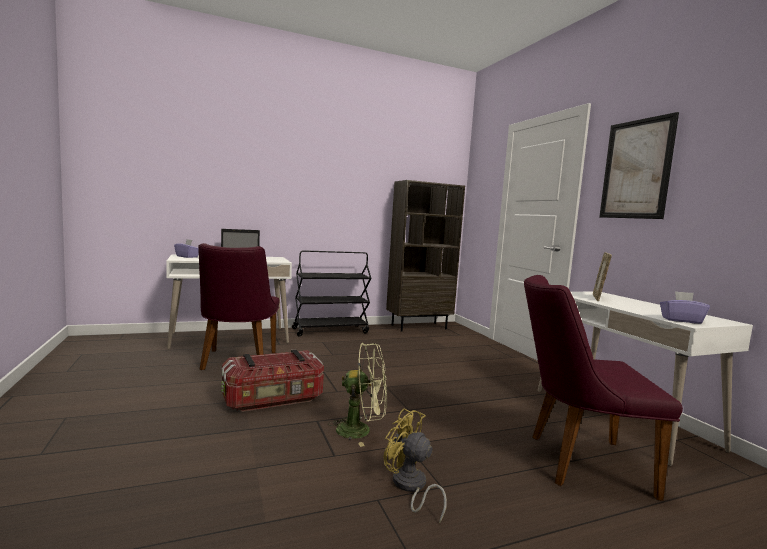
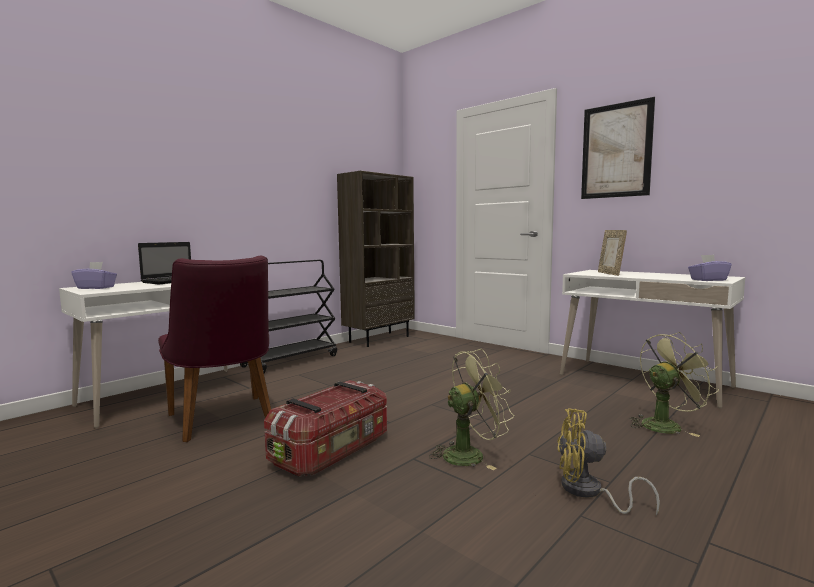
camera: 25 degrees left, 0 degrees up
purple chair [524,275,683,501] -> green fan [630,332,719,437]

